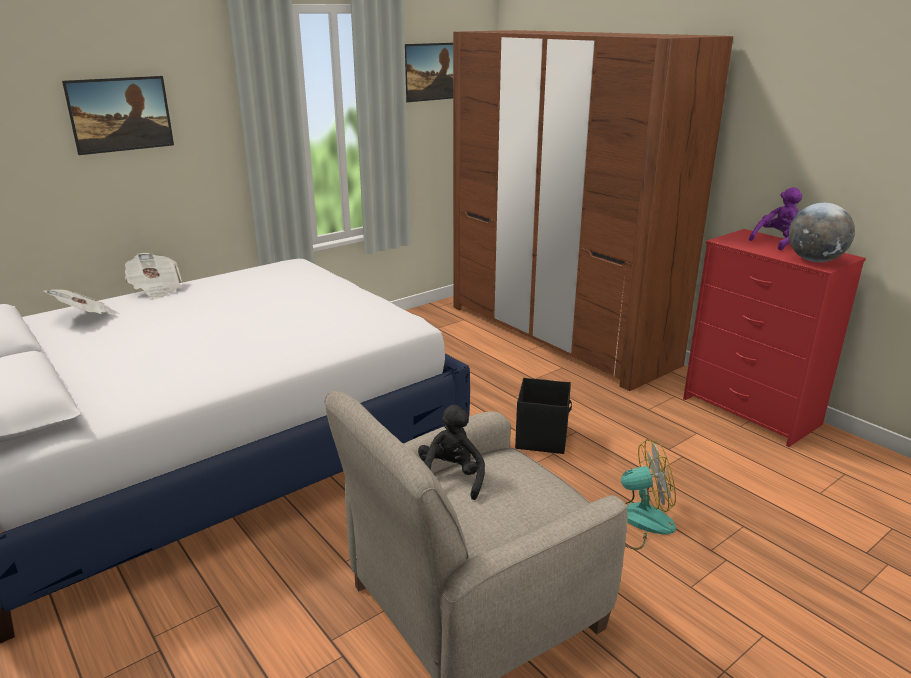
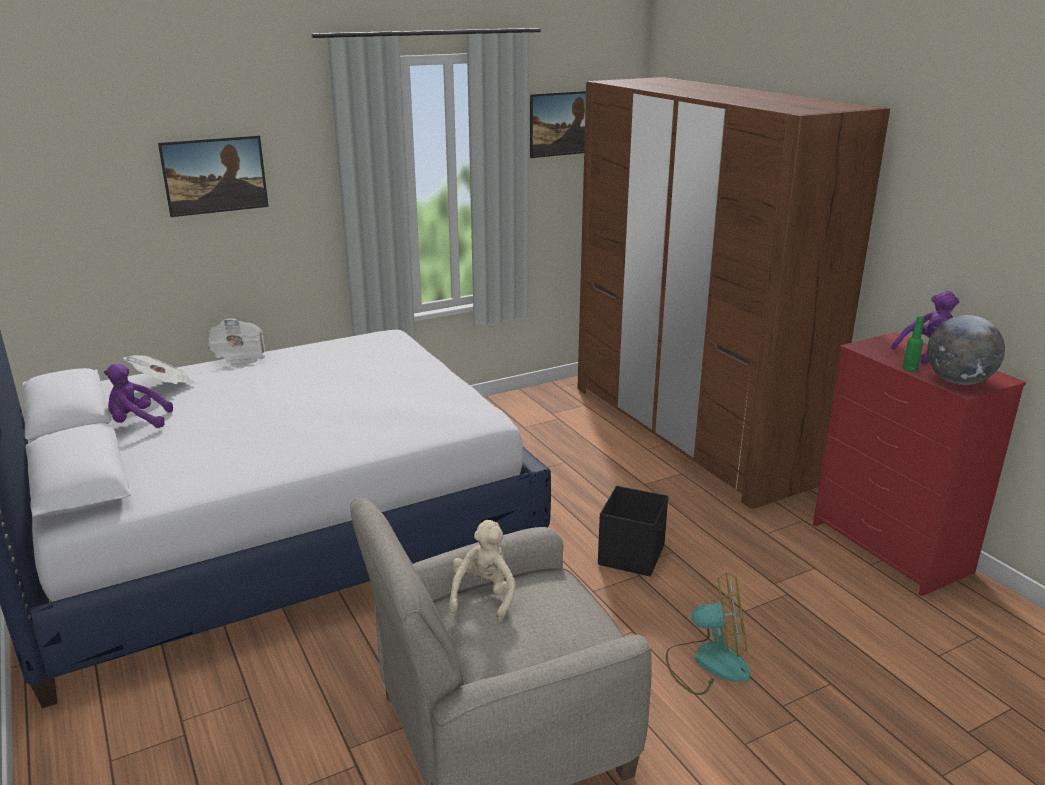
camera: 10 degrees right, 0 degrees up
black plush toy [418,405,485,500] -> beige plush toy [449,520,516,622]
none -> purple plush toy [104,363,173,428]
none -> green bottle [903,316,924,372]

